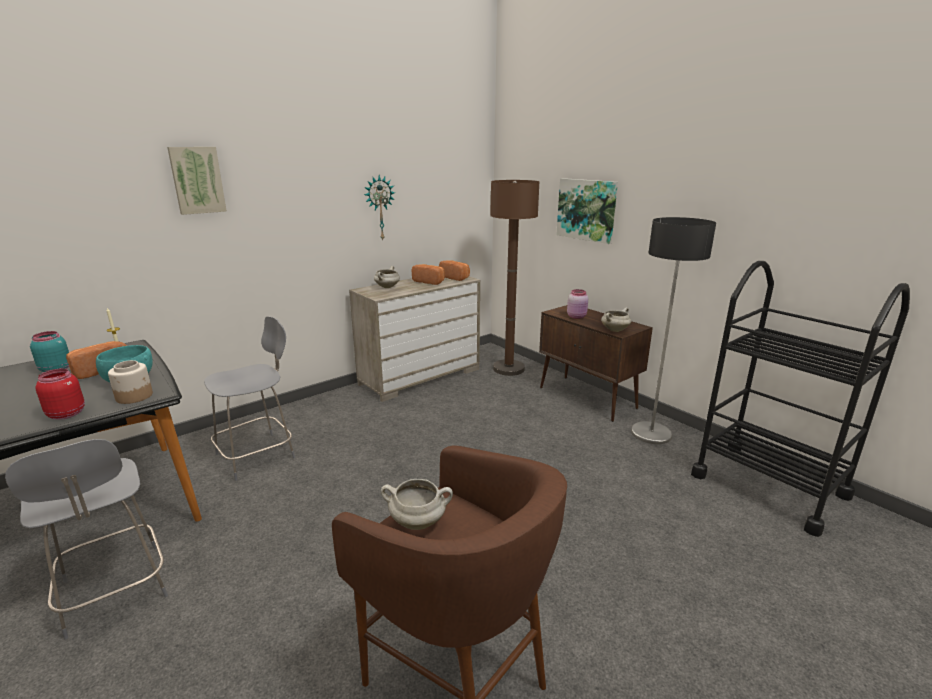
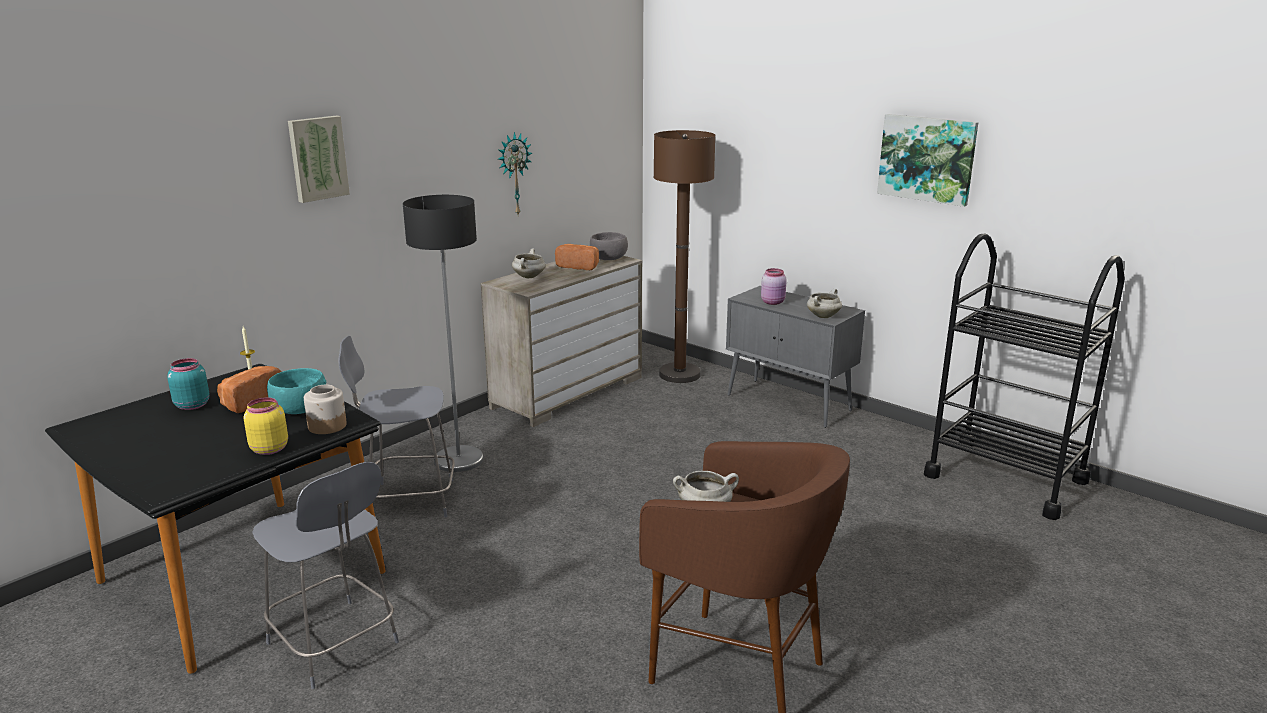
camera: 10 degrees left, 0 degrees up
red jar [35,369,85,420] -> yellow jar [244,397,288,455]
grey chair [204,316,295,481] -> grey chair turned 135 degrees counterclockwise [338,336,455,518]
bread [439,261,470,281] -> grey bowl [590,232,628,260]
brown cabinet [539,305,653,422] -> grey cabinet [726,286,865,428]
picture [556,178,618,244] -> picture moved to [877,114,978,207]
floor lamp [631,217,716,444] -> floor lamp moved to [403,195,484,472]

